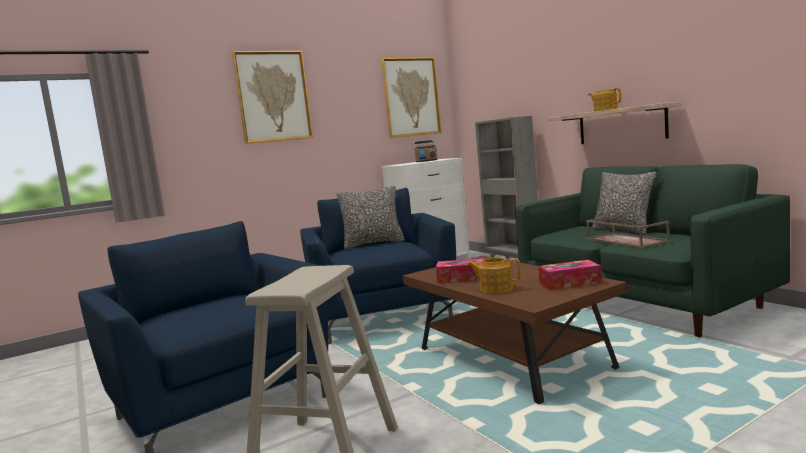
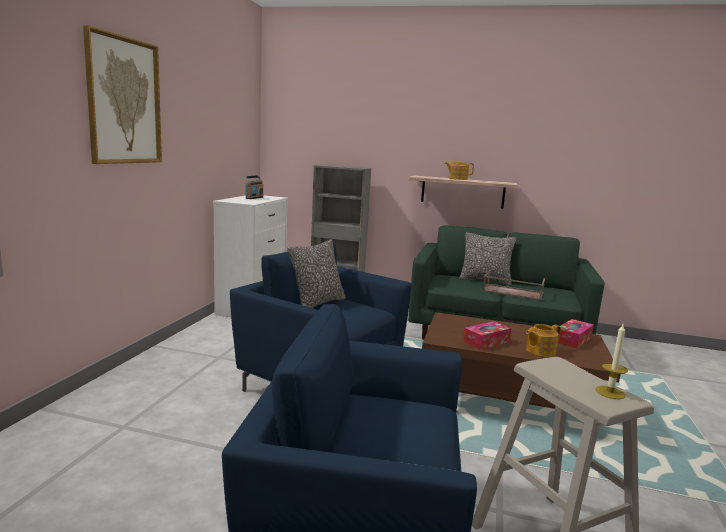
camera: 45 degrees left, 5 degrees up
picture [381,57,442,138] -> none
none -> candle [595,324,628,399]

